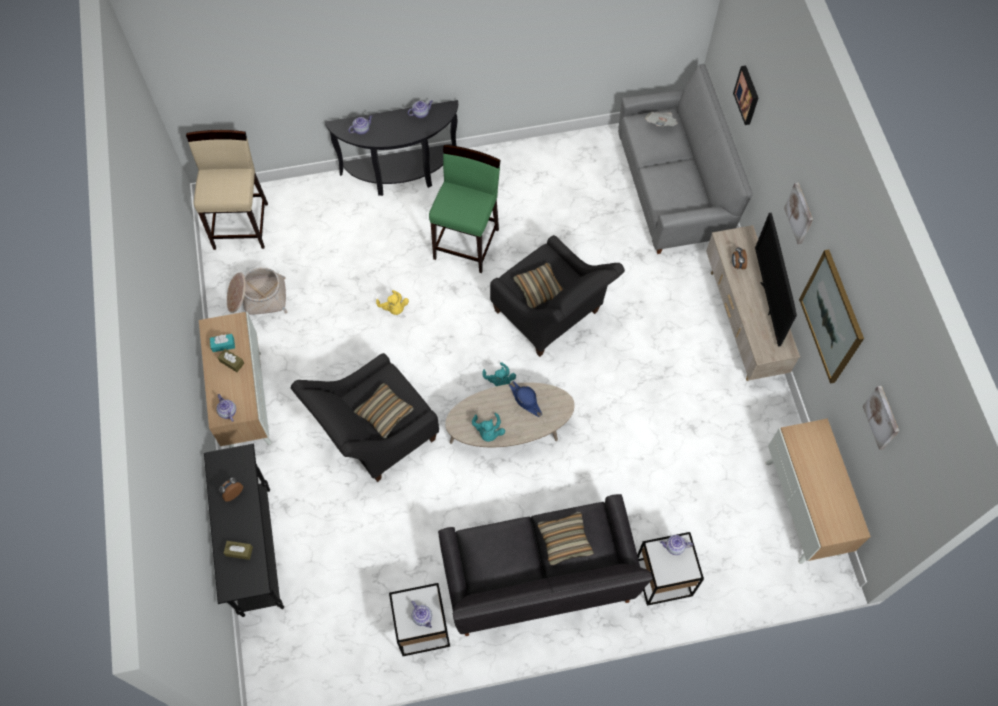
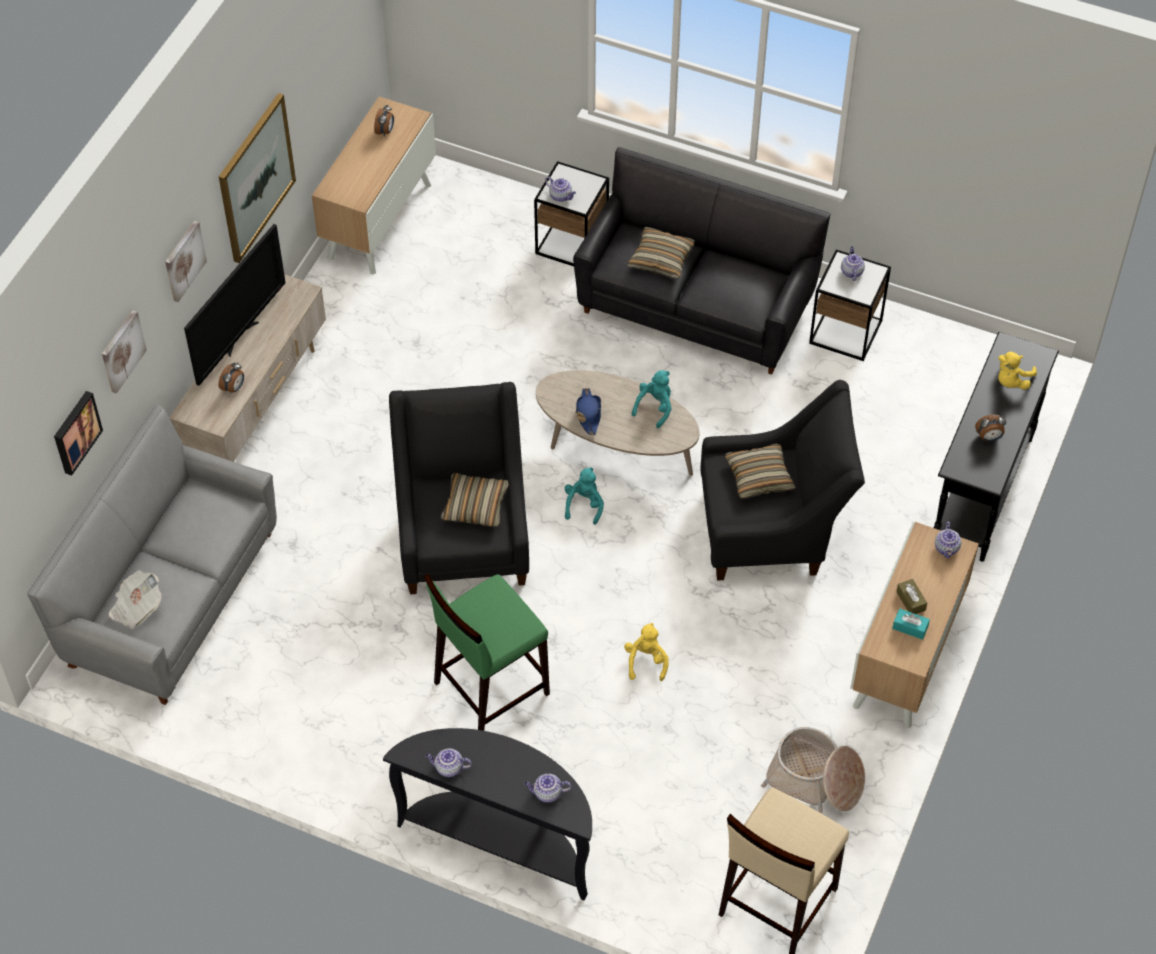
camera: 145 degrees left, 10 degrees down
brown tissue box [224,541,253,560] -> yellow plush toy [998,352,1037,390]
picture [863,386,899,450] -> picture moved to [102,310,147,394]
none -> alarm clock [374,105,394,137]

